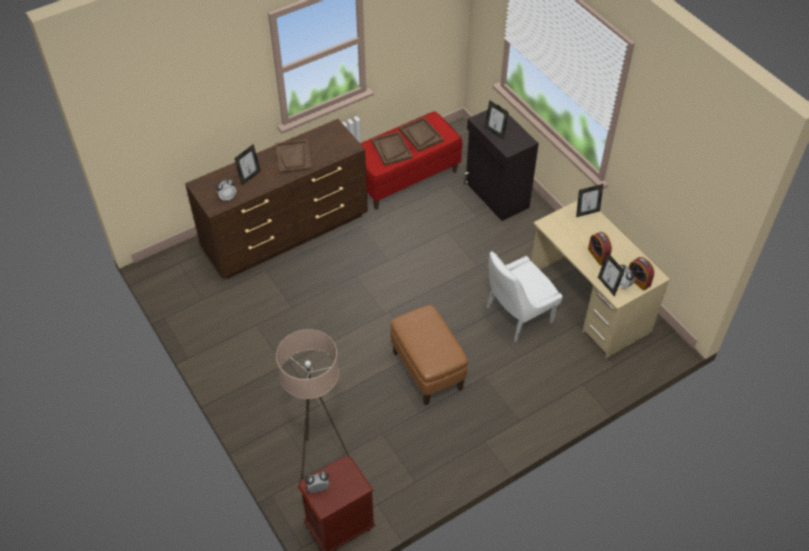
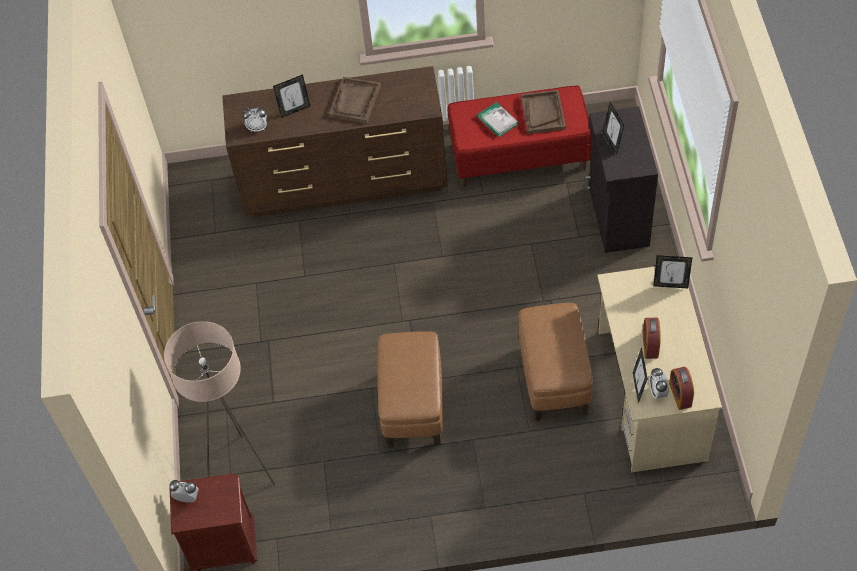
camera: 30 degrees right, 5 degrees up
brown tray [372,132,413,166] -> book [477,102,518,137]
white chair [486,251,563,342] -> brown ottoman [519,303,593,421]

